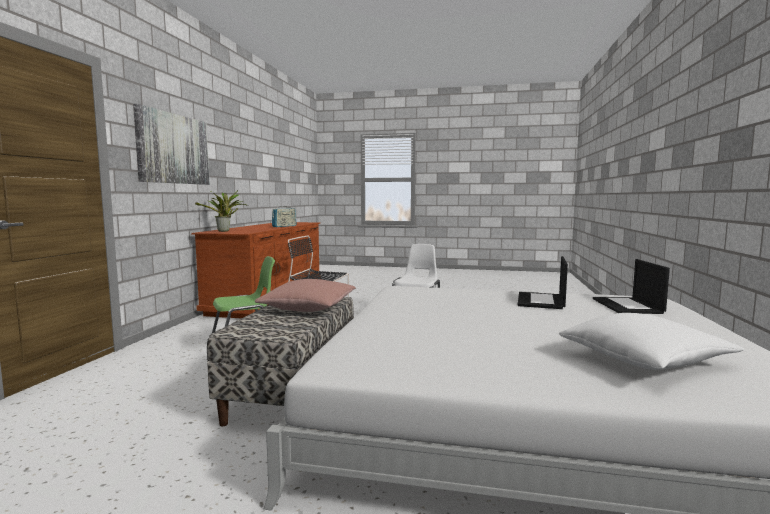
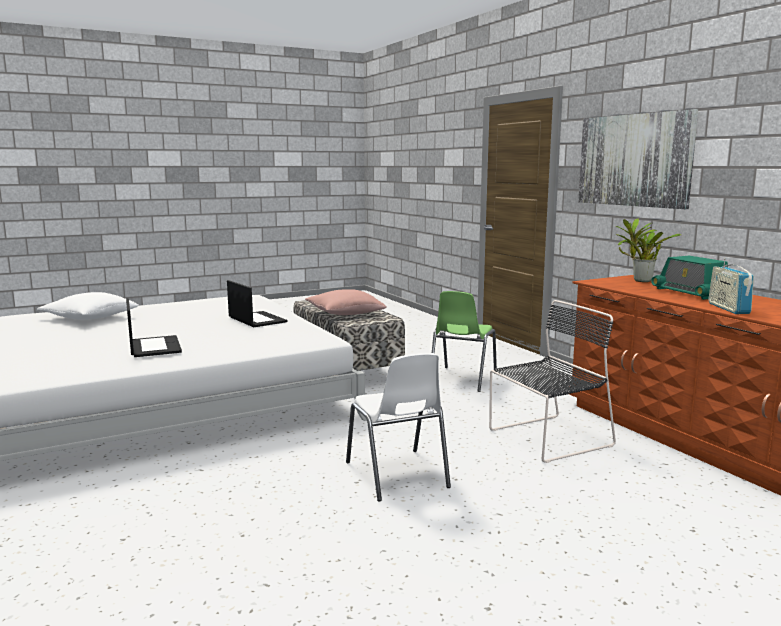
camera: 140 degrees right, 5 degrees up
laptop [593,259,670,314] -> laptop moved to [227,280,288,327]
none -> radio [651,256,728,300]

